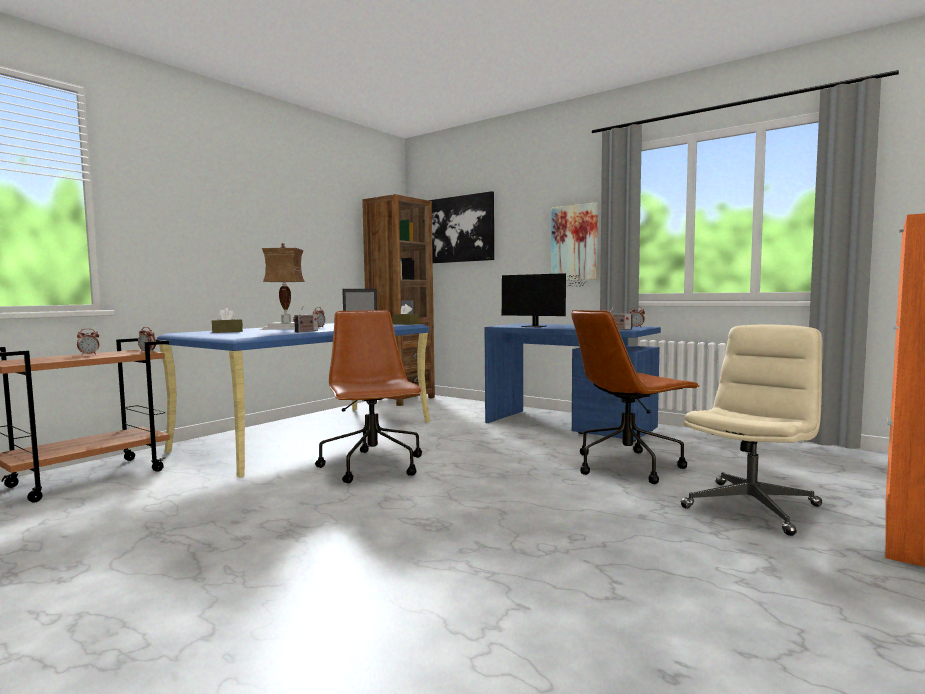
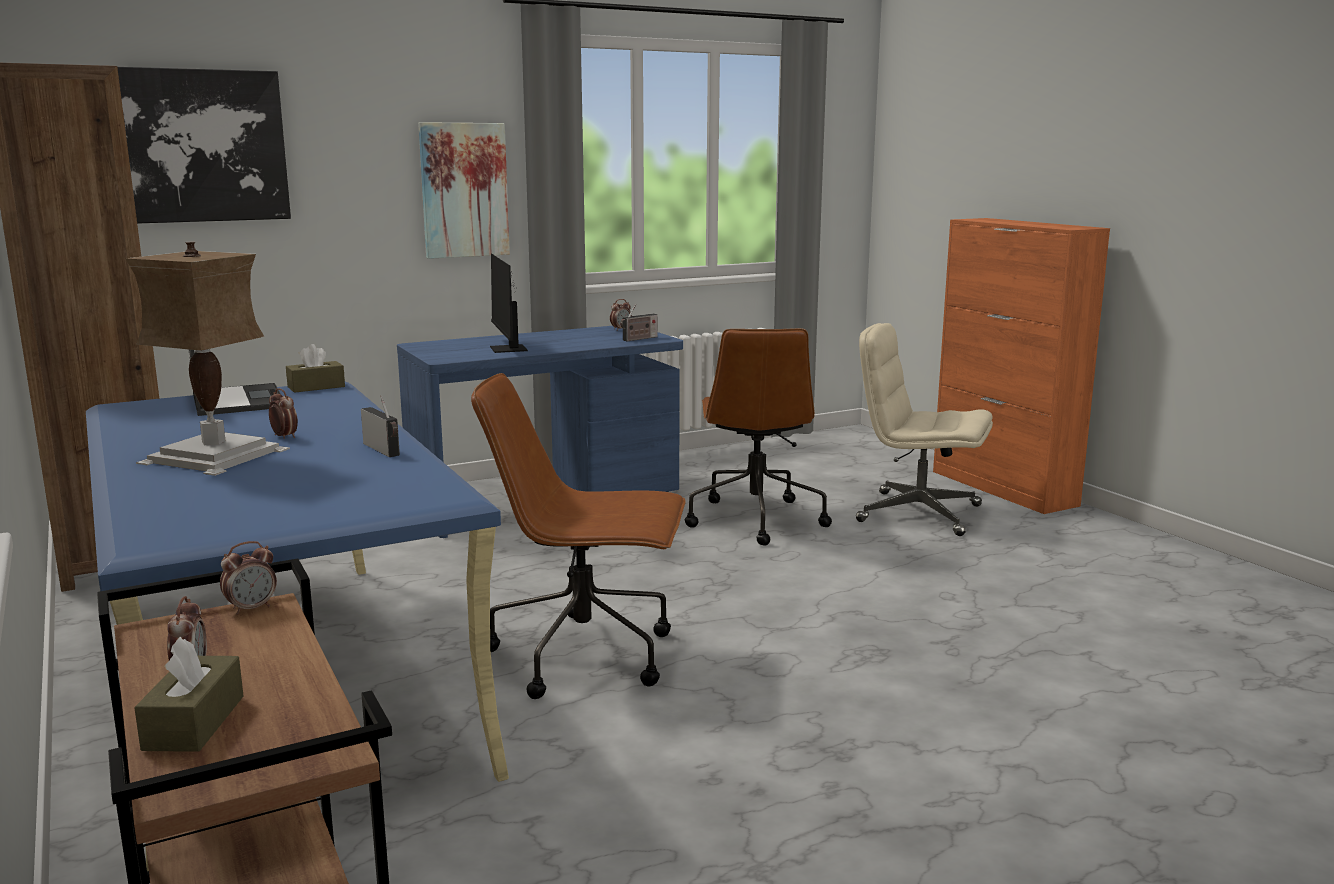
camera: 65 degrees left, 10 degrees up
brown tissue box [212,308,243,333] -> brown tissue box moved to [134,637,243,752]
monitor [501,273,589,327] -> monitor turned 105 degrees clockwise [490,253,528,353]
beige office chair [680,325,822,536] -> beige office chair turned 45 degrees counterclockwise [856,323,993,536]

